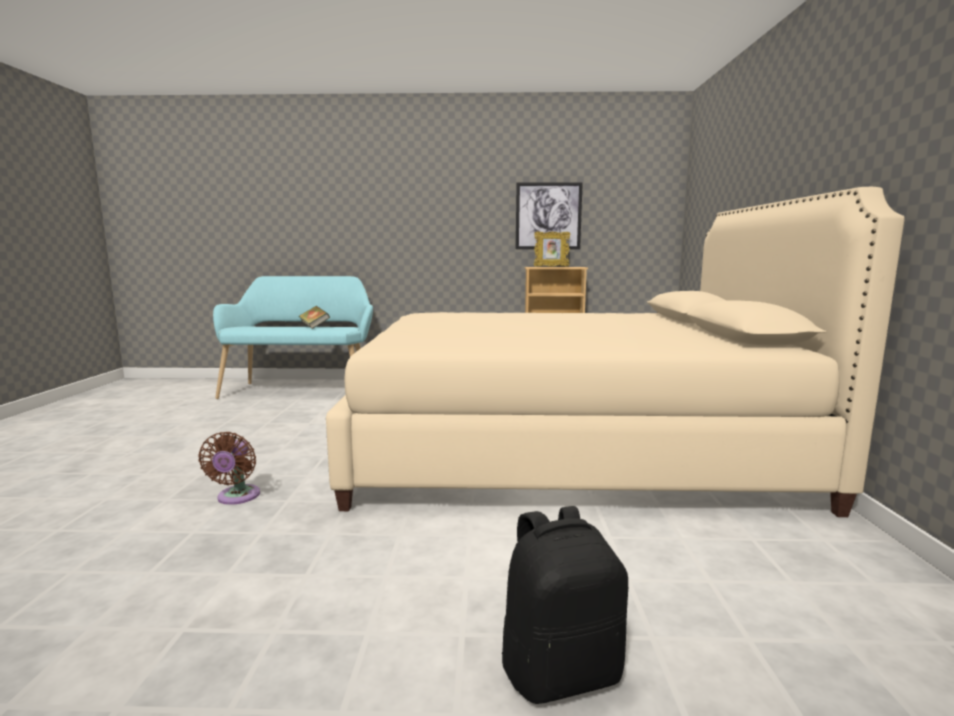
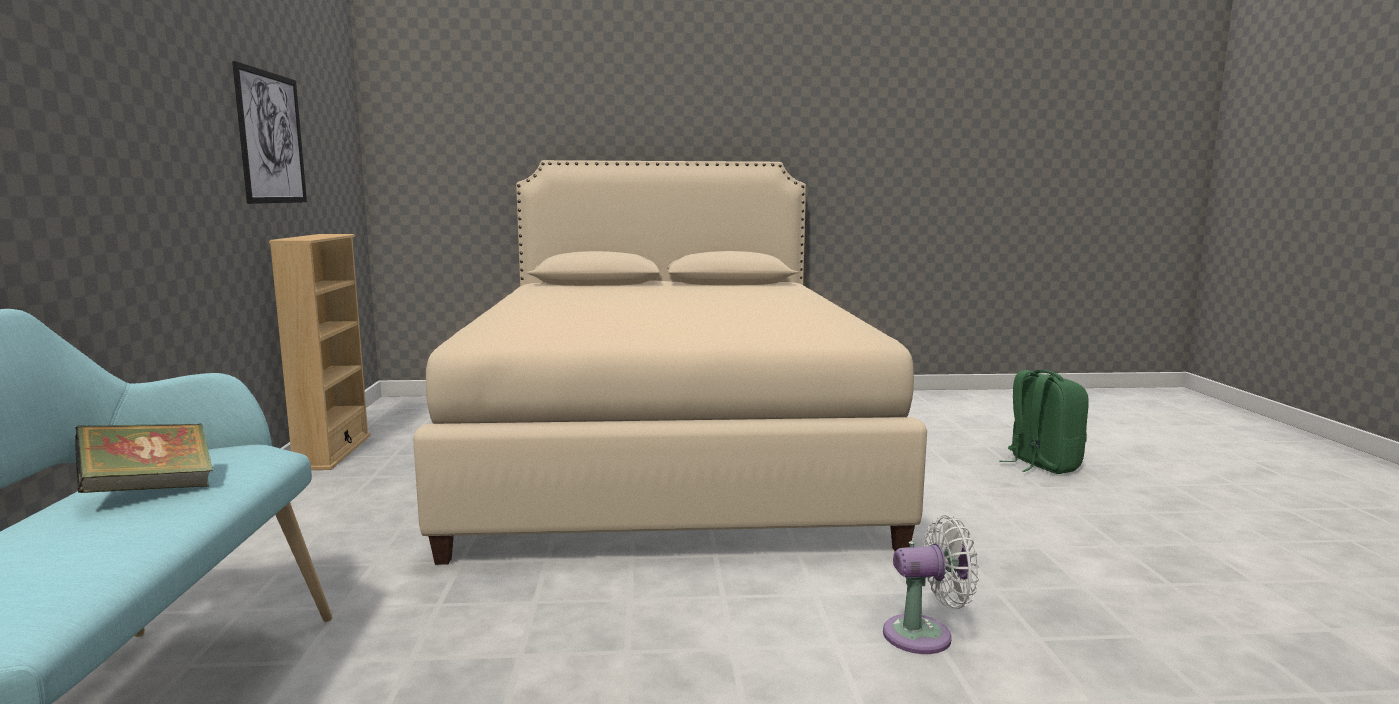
camera: 95 degrees left, 0 degrees up
brown fan [198,432,260,505] -> white fan [883,515,979,654]
black backpack [502,506,628,704] -> green backpack [1000,370,1089,474]
picture frame [534,231,570,267] -> none

